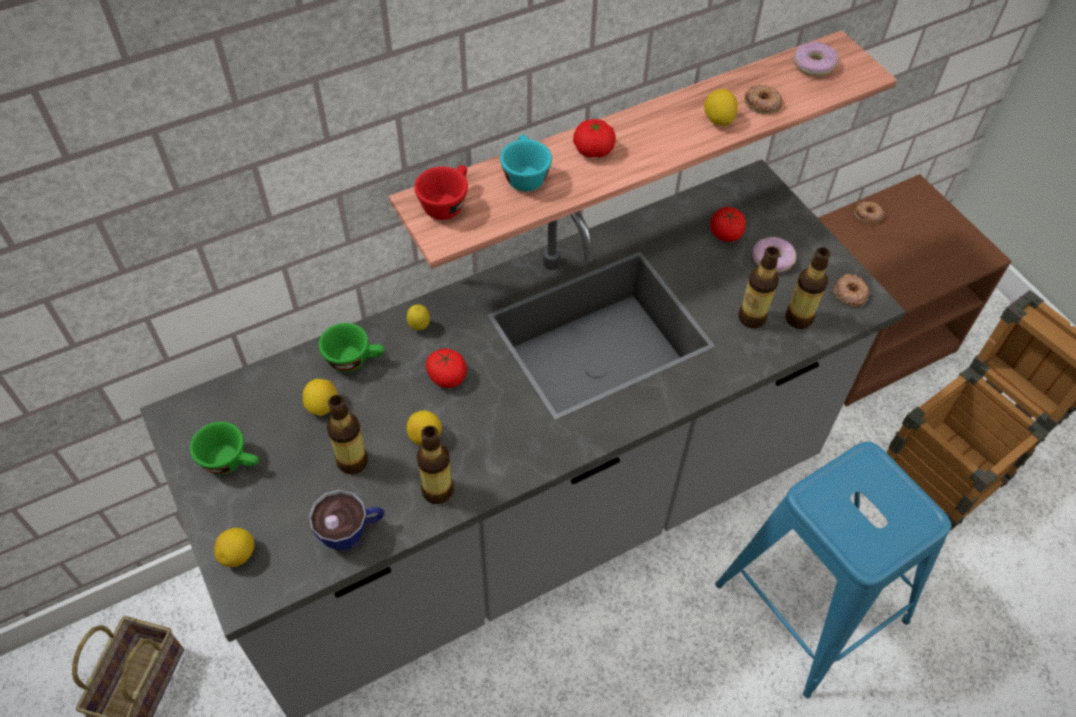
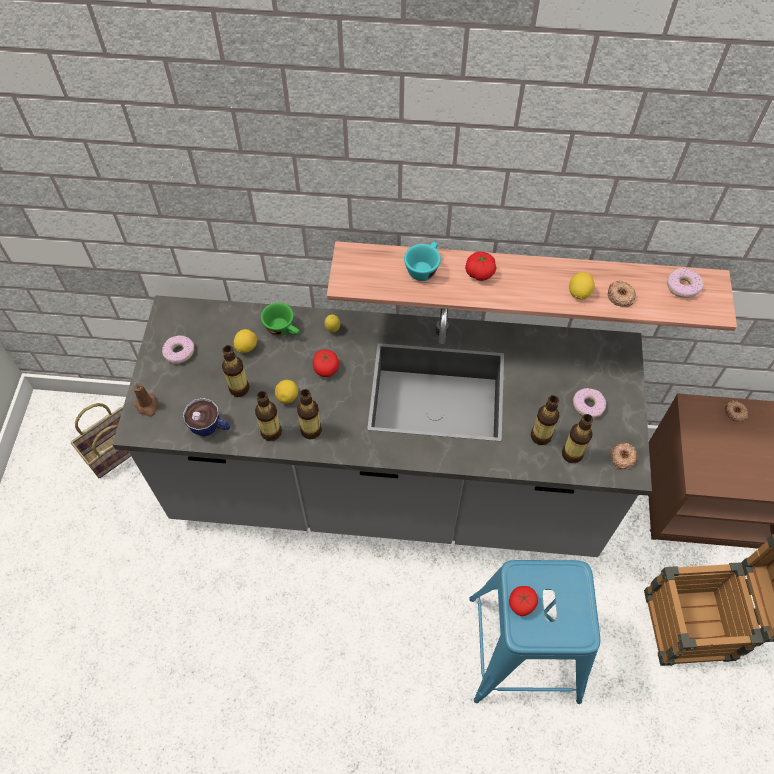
camera: 35 degrees right, 5 degrees up
green cup [190,422,259,475] -> donut [162,335,194,364]
lemon [214,528,254,567] -> brown candle [134,383,158,417]
red cup [414,165,468,220] -> none
tomato [710,207,746,242] -> tomato moved to [509,586,538,616]
none -> bottle [297,389,322,439]

